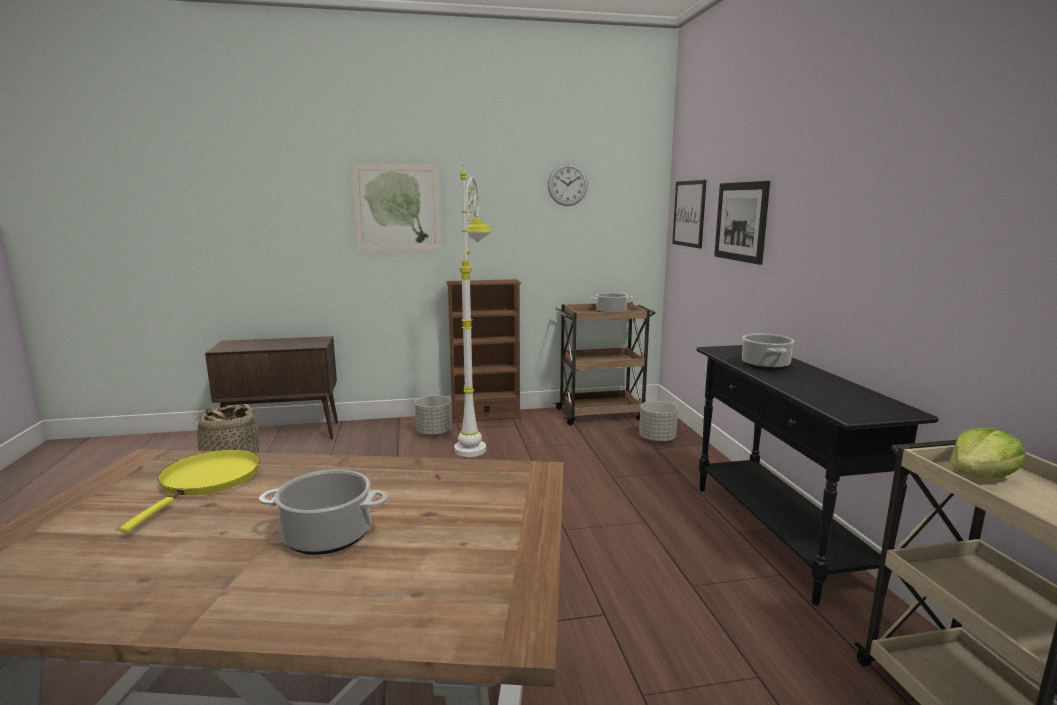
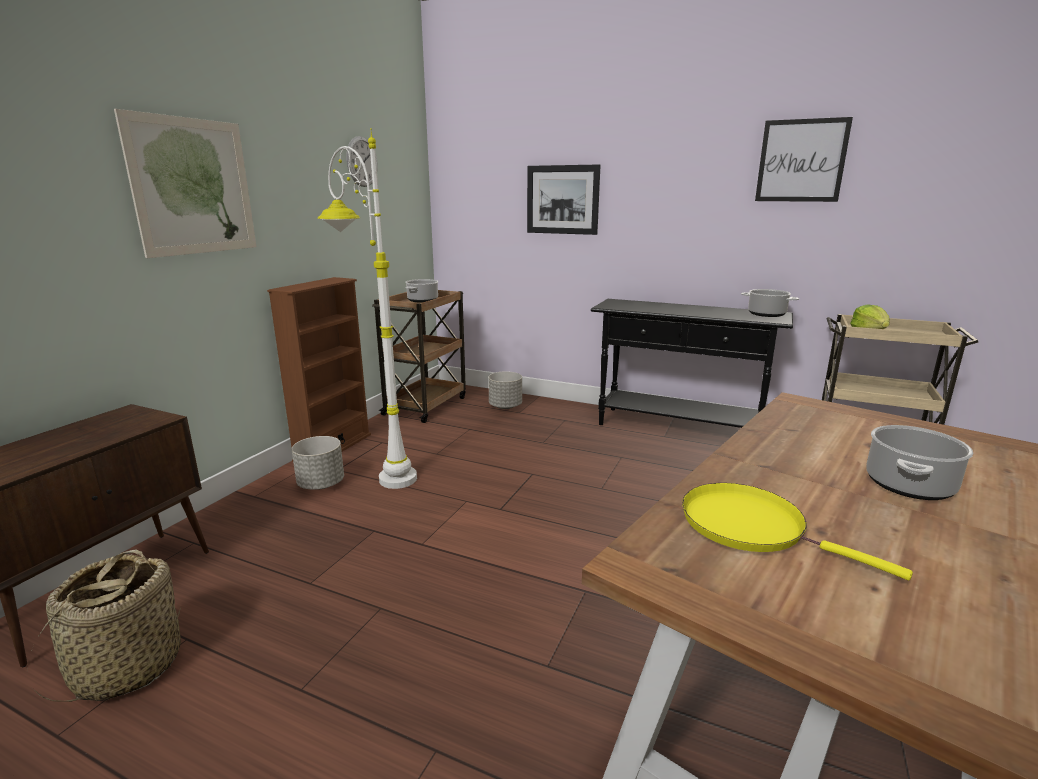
camera: 55 degrees left, 5 degrees up
picture [672,180,707,248] -> picture moved to [755,117,853,202]
cooking pot [742,333,794,370] -> cooking pot moved to [741,289,799,317]

